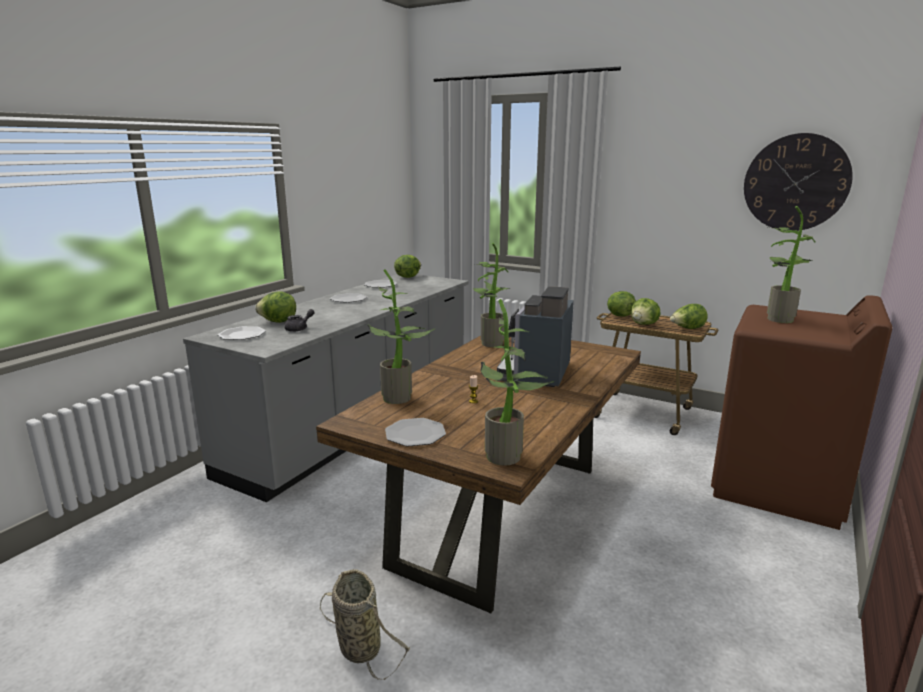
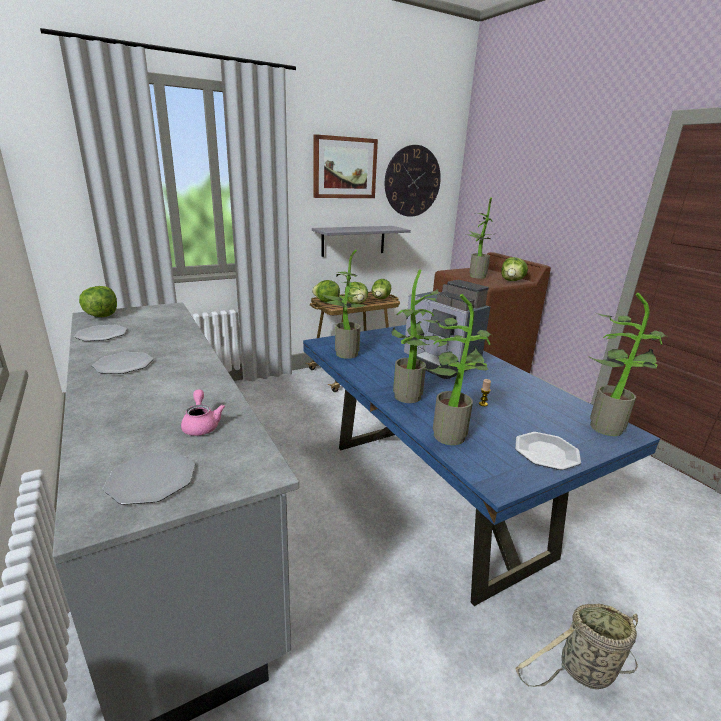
camera: 60 degrees left, 5 degrees up
lettuce [255,291,296,323] -> lettuce moved to [501,257,528,281]
grey teapot [284,309,315,332] -> pink teapot [181,390,225,436]
brown dining table [316,335,641,613] -> blue dining table [303,325,660,606]
none -> grey shelf [312,226,411,257]
none -> picture [314,134,378,198]
none -> potted plant [391,269,441,403]

